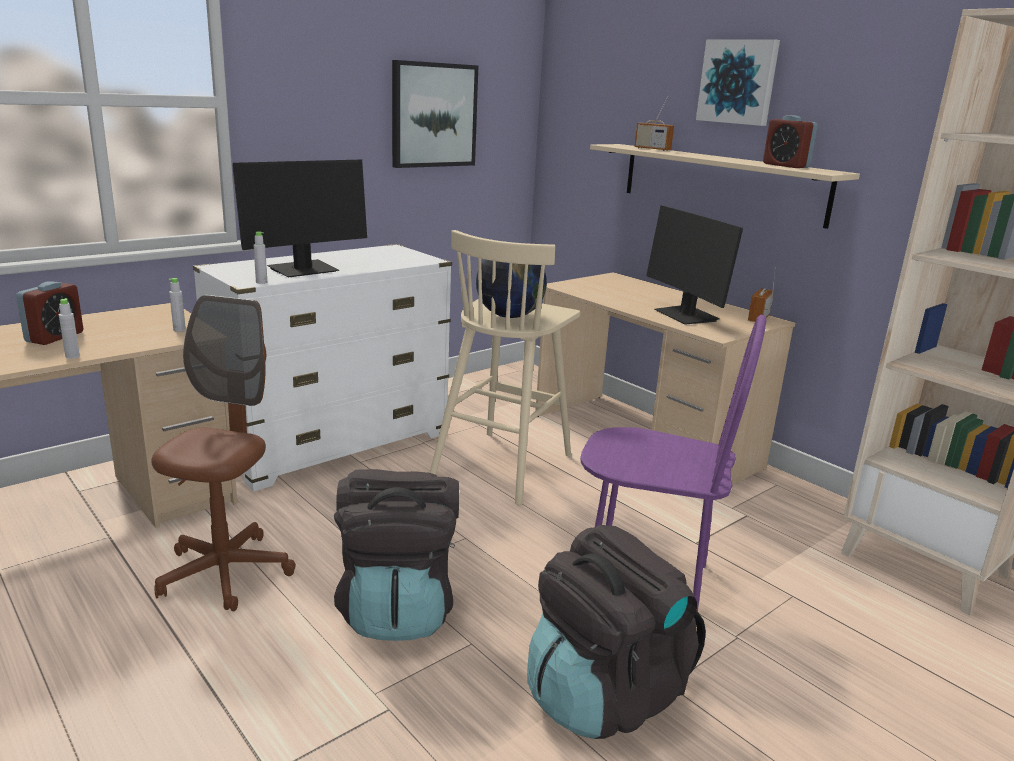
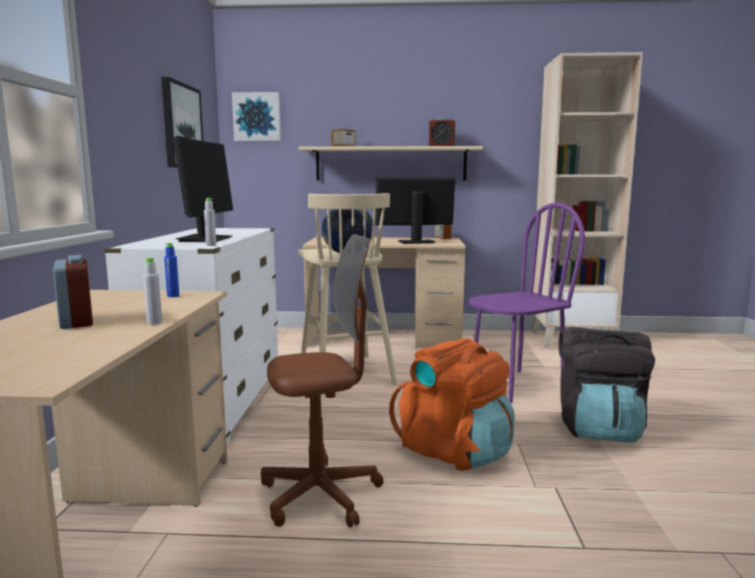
camera: 45 degrees left, 10 degrees down
brown office chair [151,295,296,611] -> brown office chair turned 105 degrees clockwise [261,234,383,528]
grey bottle [169,278,186,332] -> blue bottle [164,243,179,297]
black backpack [334,469,459,641] -> orange backpack [389,338,515,471]
monitor [646,206,743,325] -> monitor turned 150 degrees clockwise [375,177,455,244]
picture [696,39,780,126] -> picture moved to [232,92,281,141]

